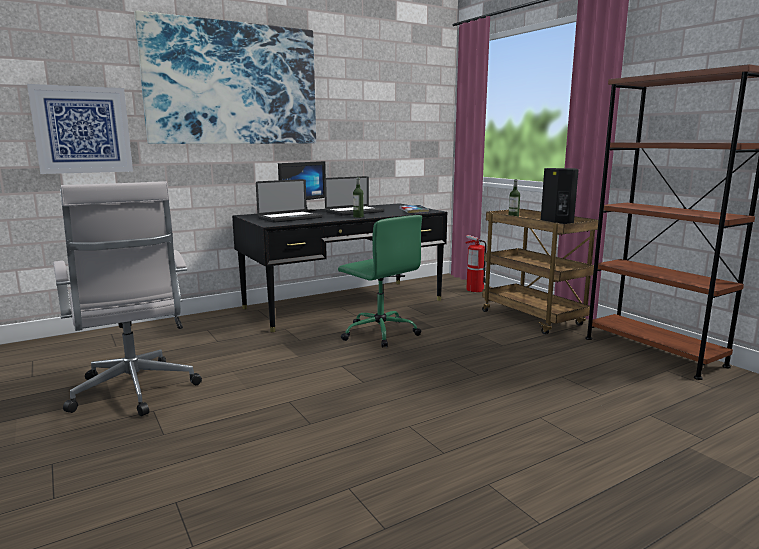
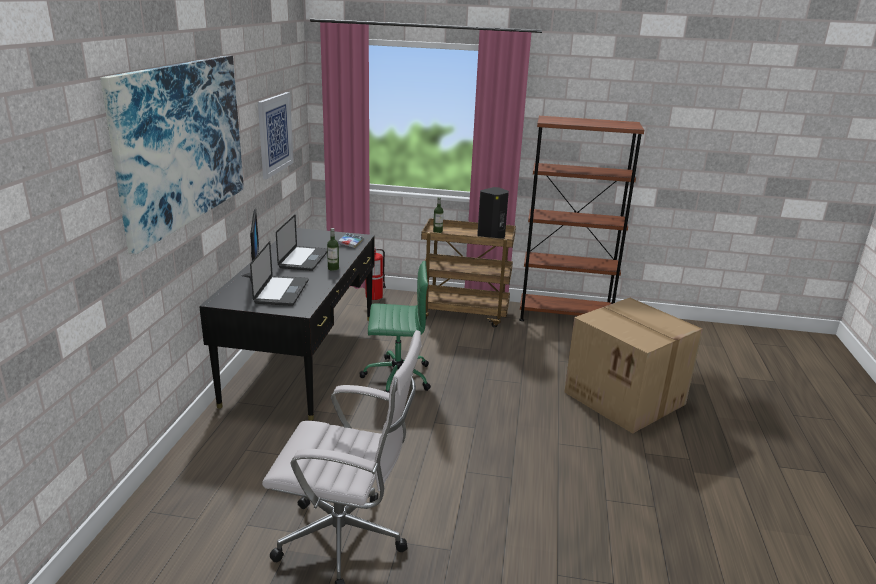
camera: 50 degrees left, 10 degrees up
picture [27,84,133,174] -> picture moved to [258,92,294,179]
none -> cardboard box [564,298,703,434]

